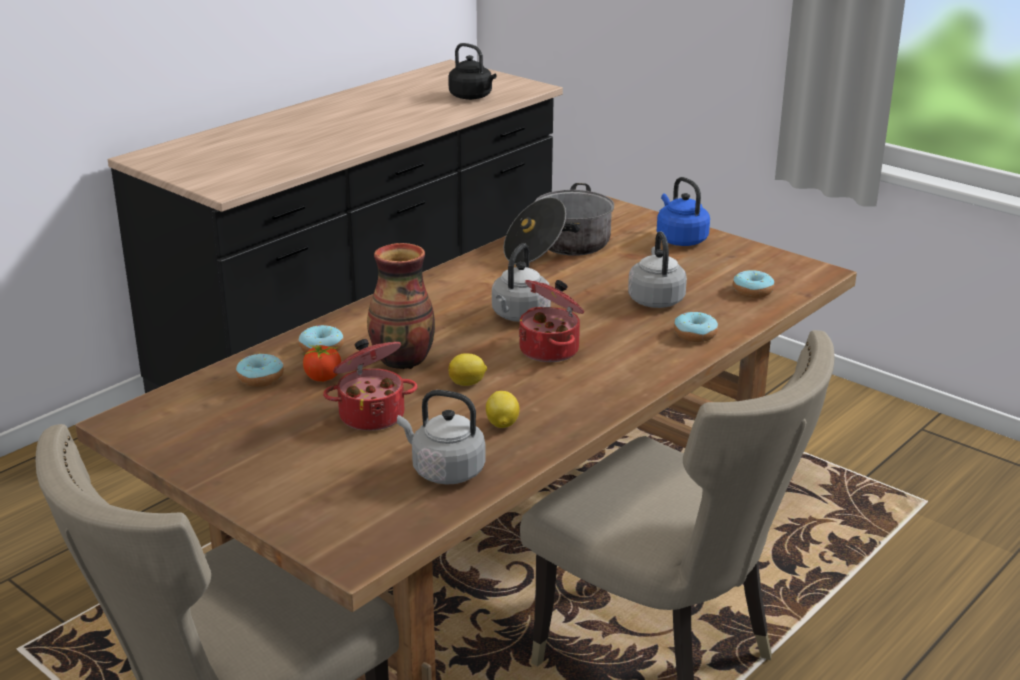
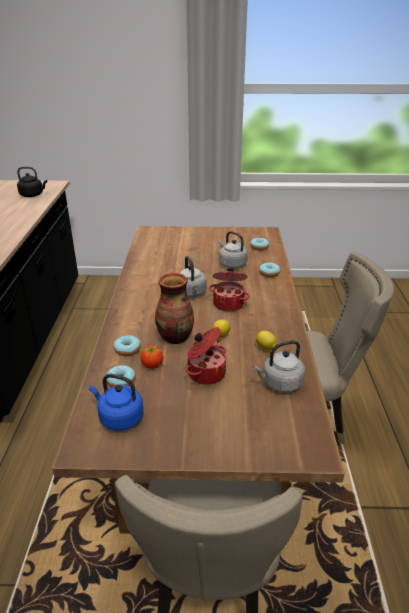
camera: 40 degrees left, 5 degrees up
cooking pot [503,183,614,264] -> none
blue kettle [657,177,710,246] -> blue kettle moved to [89,374,143,431]

